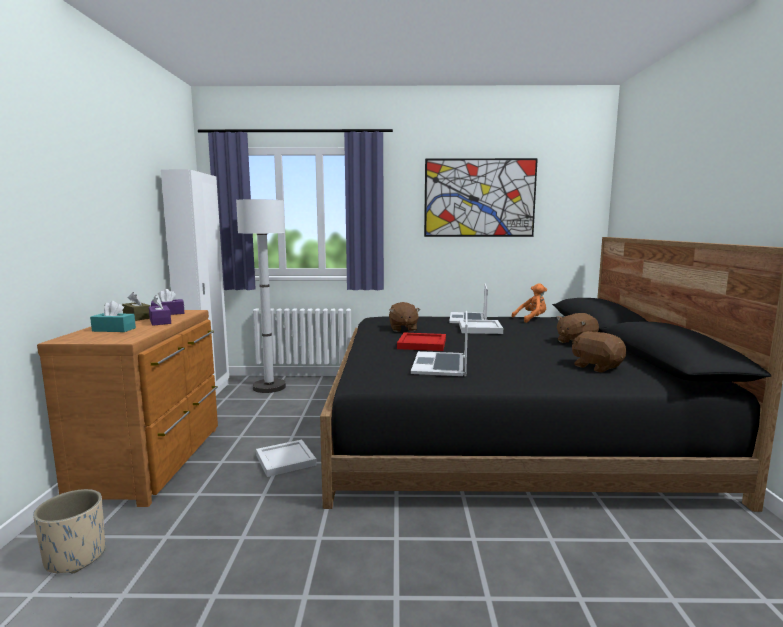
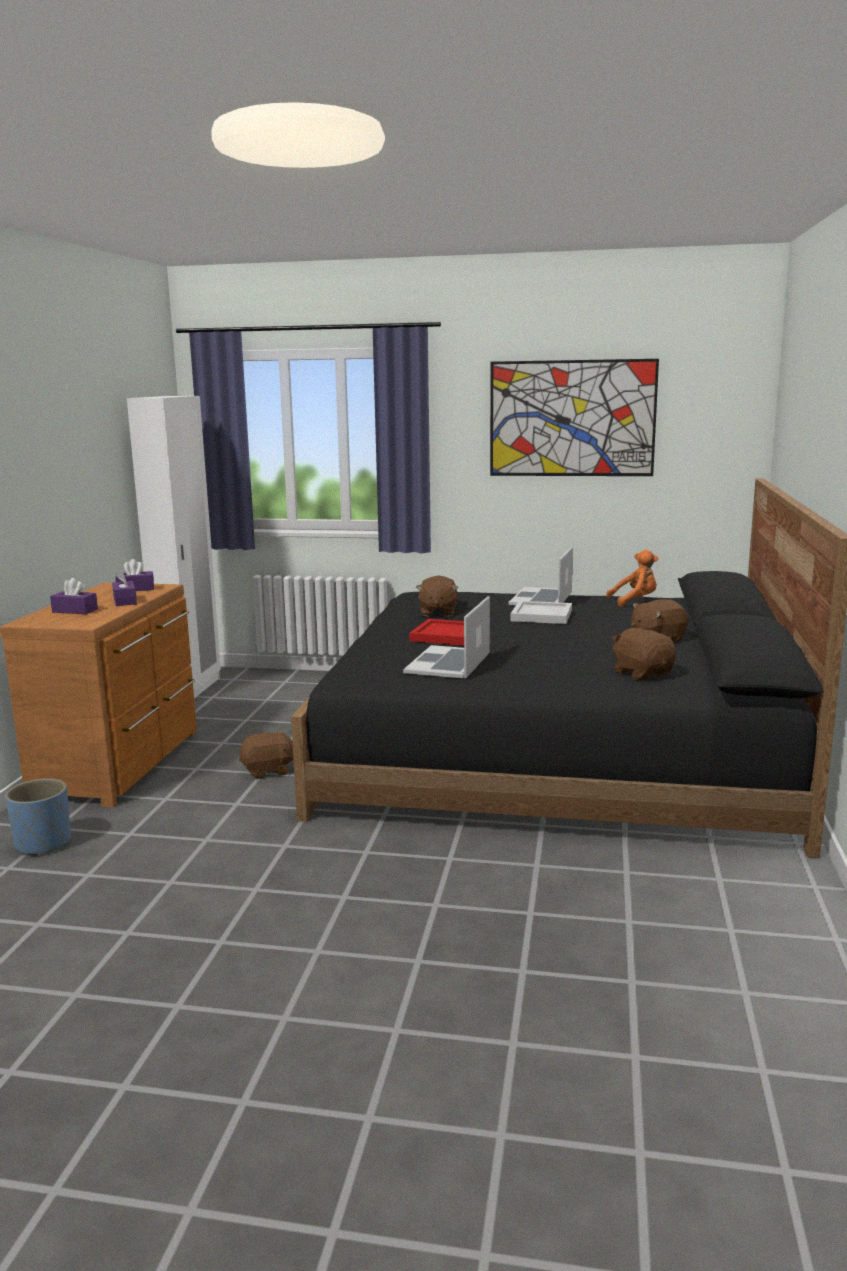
camera: 10 degrees right, 5 degrees up
beige planter [33,489,105,573] -> blue planter [5,778,71,856]
turquoise tissue box [90,301,136,332] -> purple tissue box [50,578,98,614]
brown tissue box [122,292,151,321] -> none
white floor lamp [236,199,286,393] -> none
white tray [256,439,317,477] -> brown plush toy [239,730,293,779]

